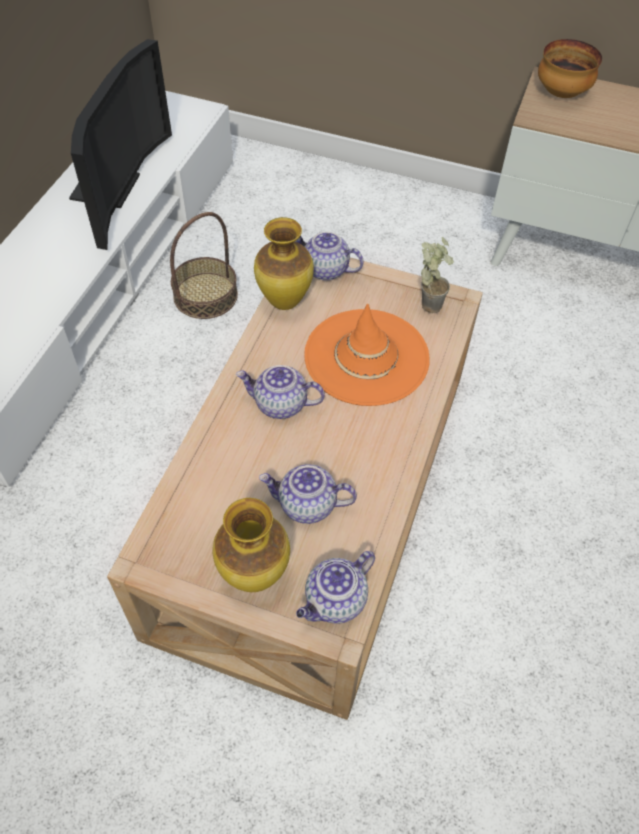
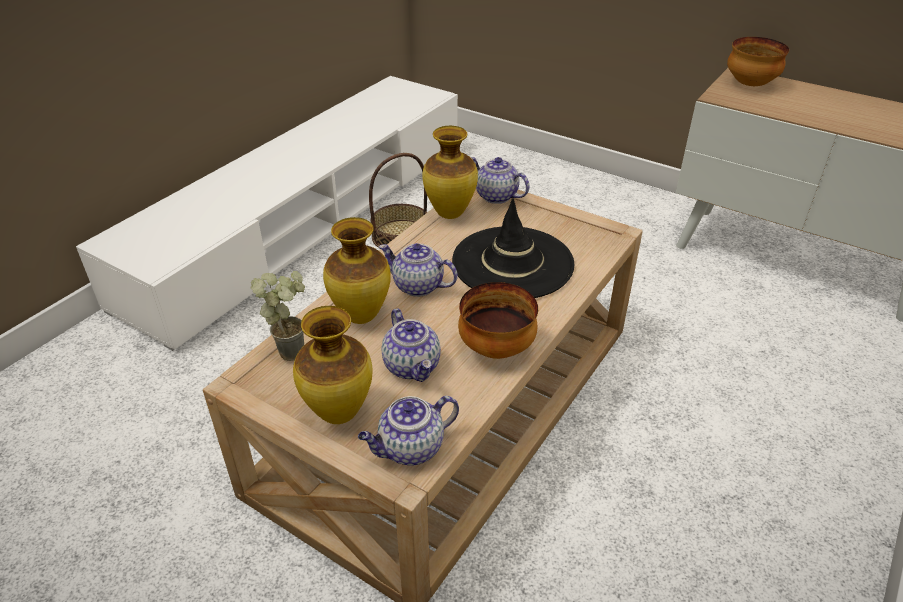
camera: 15 degrees right, 15 degrees down
television [69,39,172,250] -> none
teapot [259,464,357,524] -> teapot turned 135 degrees counterclockwise [381,309,441,382]
orange hat [304,304,430,406] -> black hat [452,198,575,298]
potted plant [421,237,454,313] -> potted plant moved to [250,271,305,361]
none -> vase [323,217,391,324]
none -> bowl [458,282,538,359]

